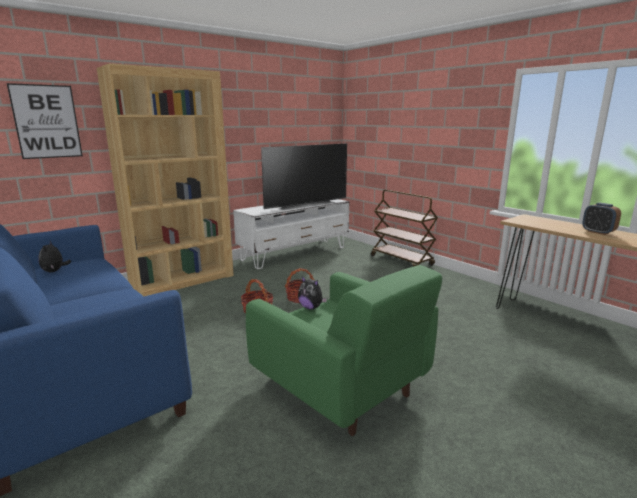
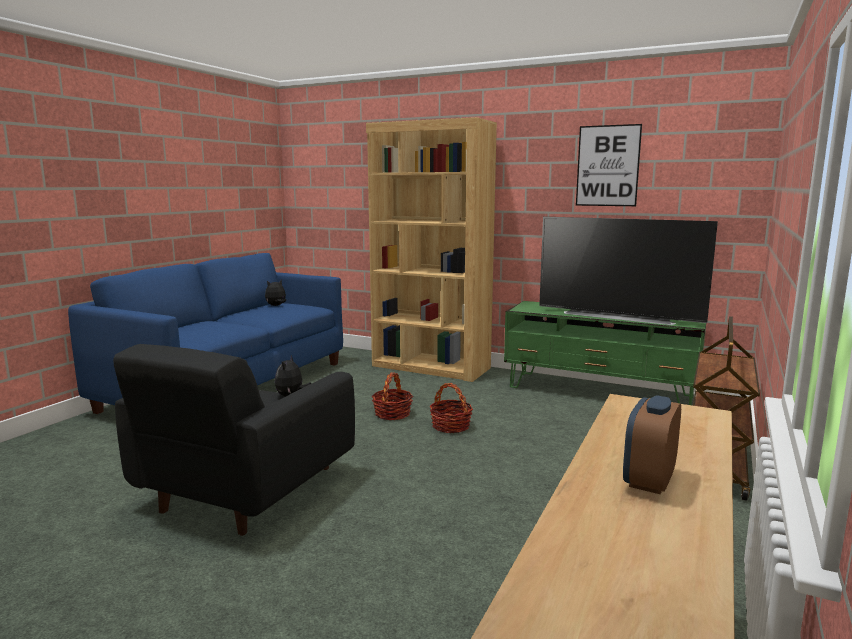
camera: 65 degrees right, 5 degrees down
picture [7,83,83,159] -> picture moved to [576,124,642,206]
white tv stand [233,199,349,269] -> green tv stand [504,301,706,405]
green armchair [246,265,442,436] -> black armchair [113,344,355,536]

